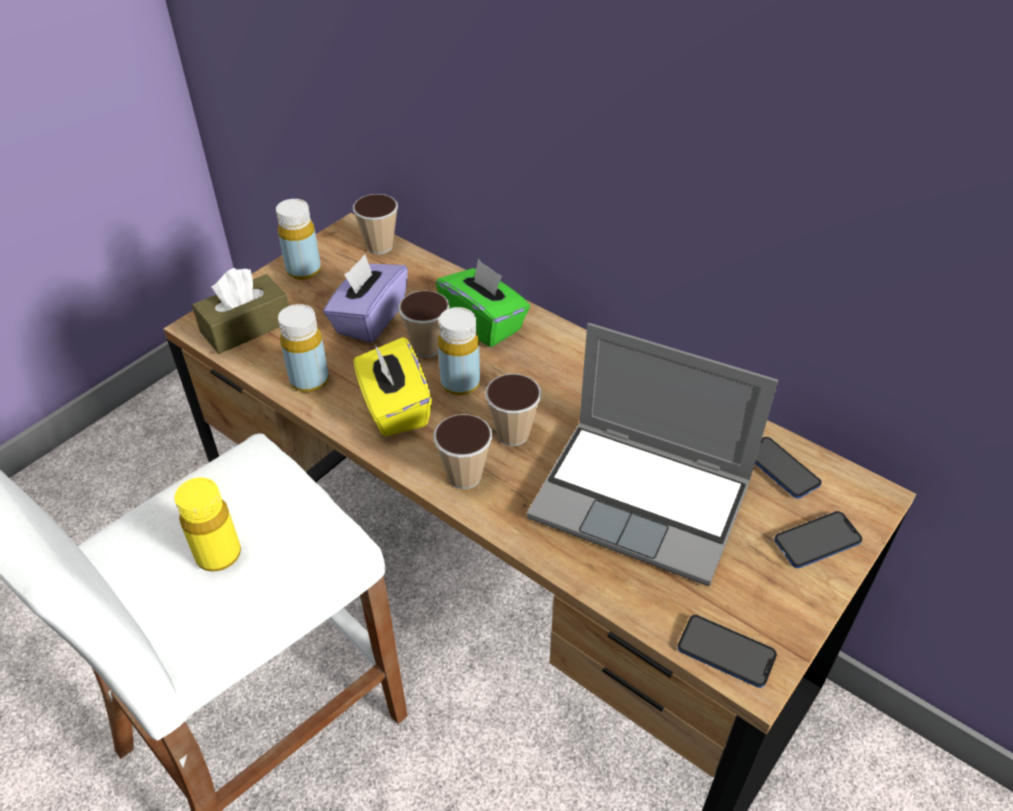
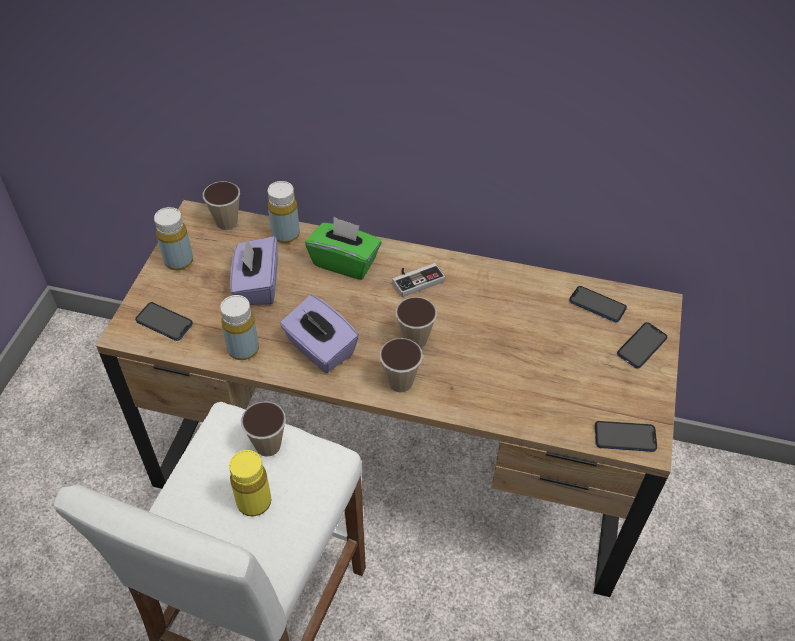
camera: 25 degrees left, 5 degrees up
brown tissue box [192,268,289,354] -> phone [135,302,193,341]
yellow tissue box [354,337,432,436] -> purple tissue box [280,295,359,373]
cup [398,290,450,358] -> cup moved to [241,401,286,457]
yellow bottle [438,307,480,396] -> yellow bottle moved to [268,181,300,243]
laptop [526,323,778,586] -> none
none -> game controller [392,263,445,297]

